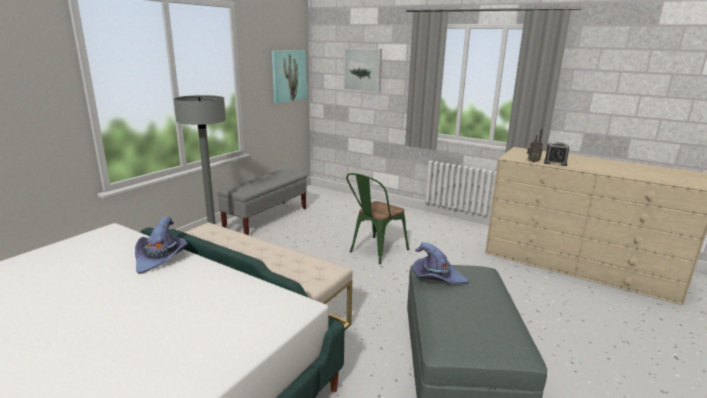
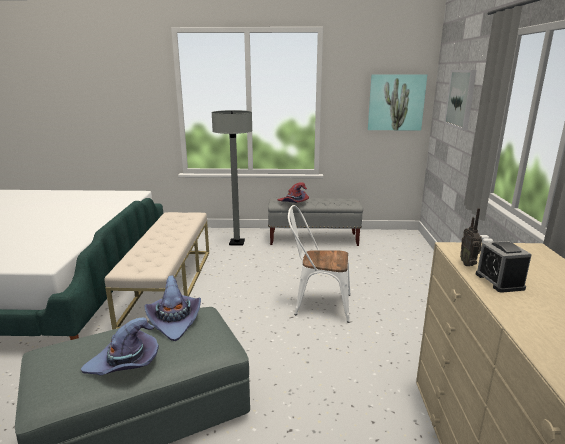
camera: 60 degrees right, 0 degrees up
purple hat [135,216,188,274] -> purple hat moved to [81,318,159,375]
green chair [346,173,409,264] -> white chair [288,205,351,323]
none -> red hat [277,182,309,203]

